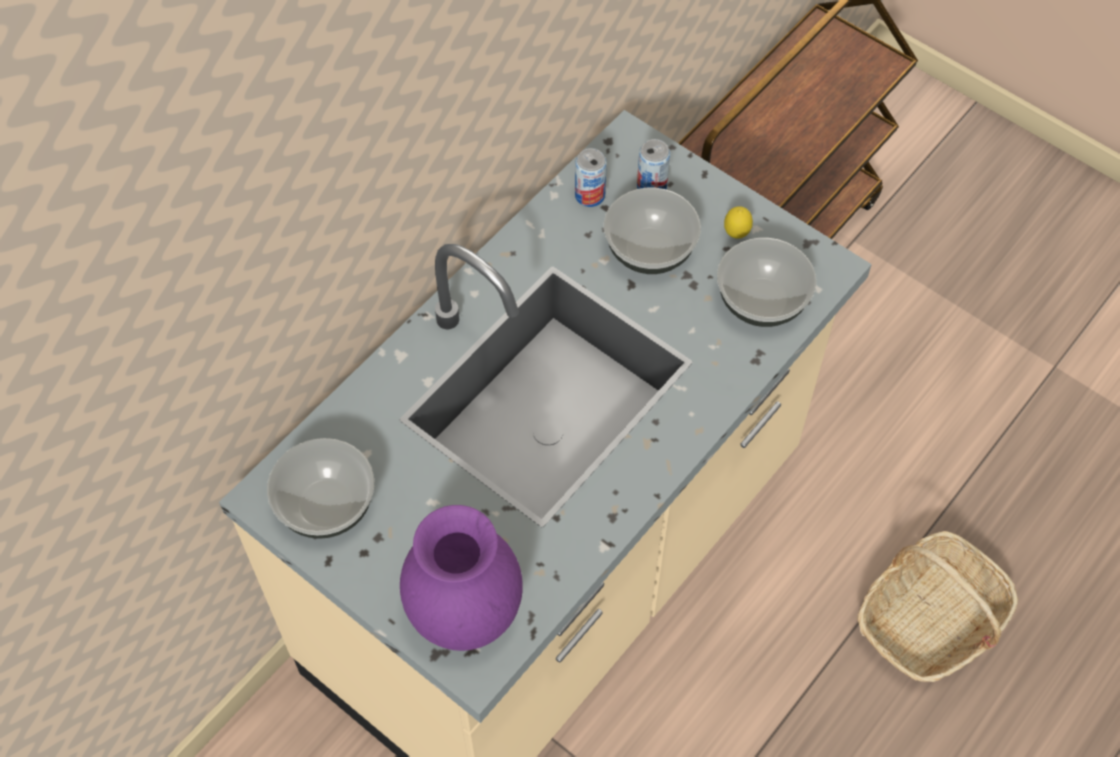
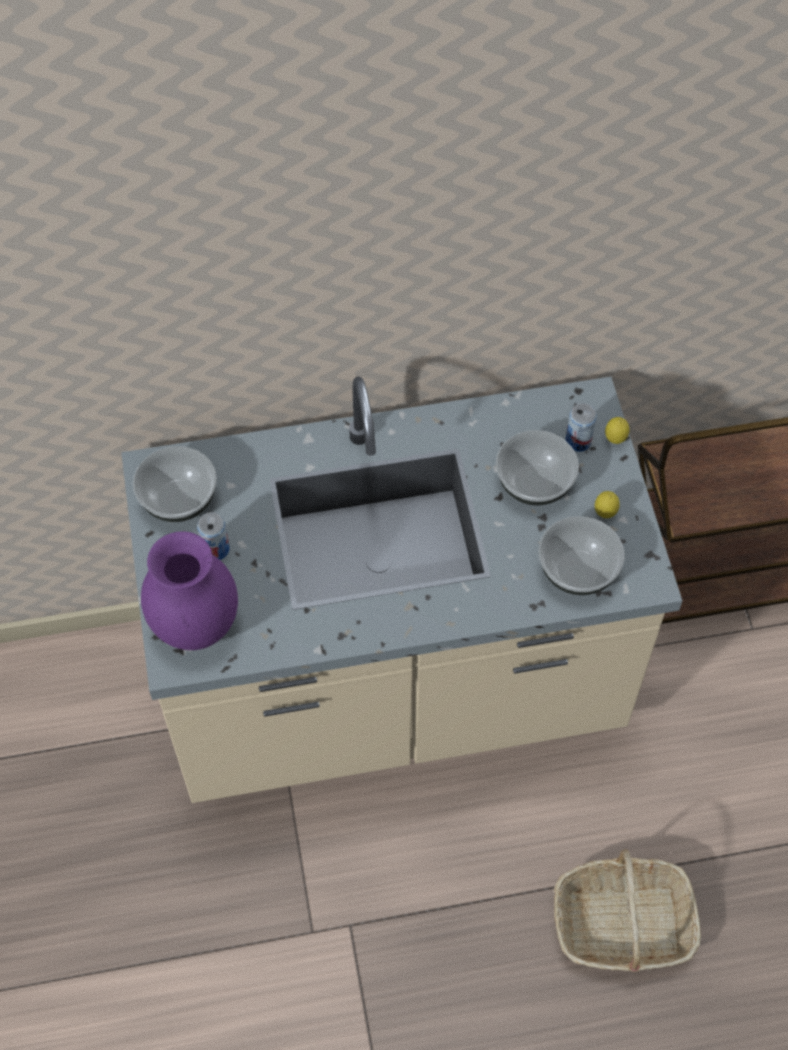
camera: 40 degrees right, 0 degrees up
can [575,148,607,207] -> can moved to [197,512,230,560]
none -> lemon [605,417,629,444]

